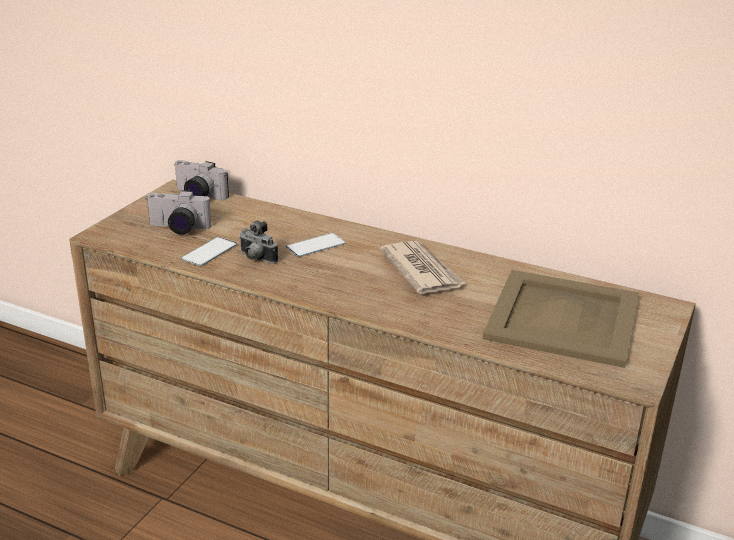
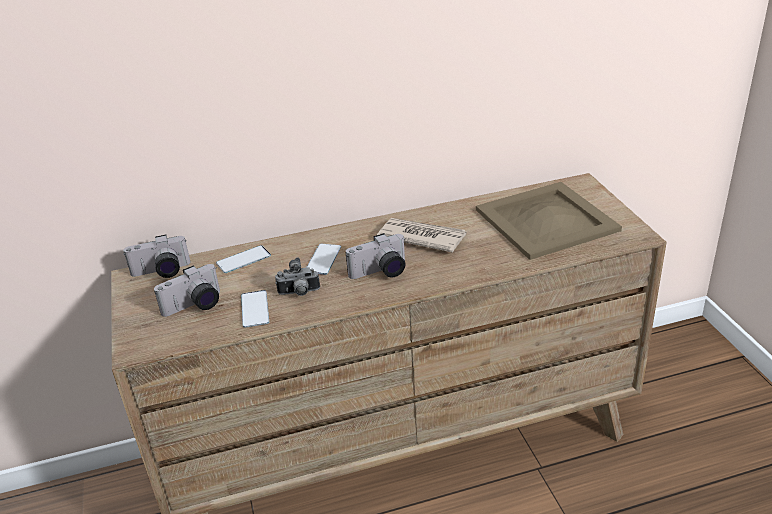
camera: 40 degrees left, 5 degrees up
none -> phone [216,245,271,273]
none -> camera [346,233,405,279]

